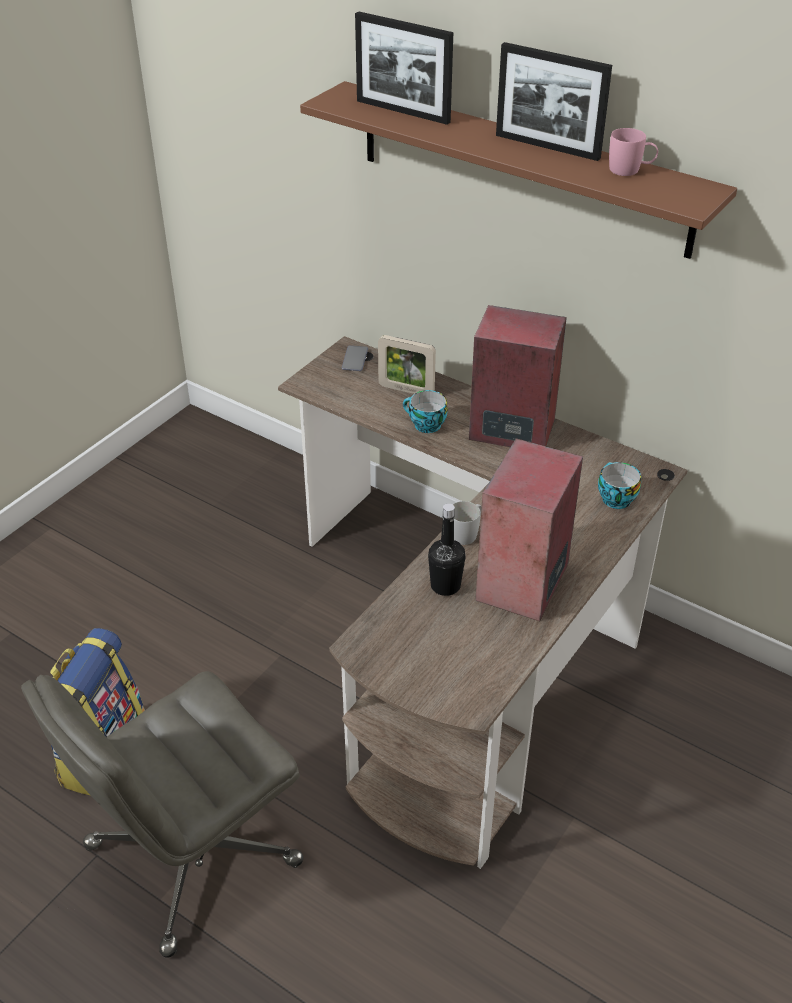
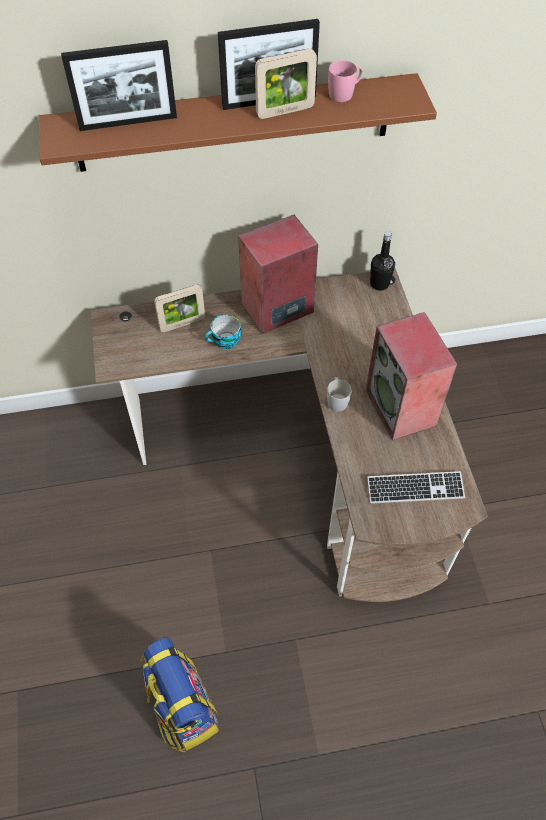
camera: 45 degrees left, 15 degrees up
grey office chair [21,671,304,958] -> none
phone [342,345,368,371] -> none
black bottle [428,504,466,596] -> black bottle moved to [370,231,395,291]
cup [598,462,641,509] -> none
none -> picture frame [255,48,317,119]
none -> keyboard [367,471,465,504]

